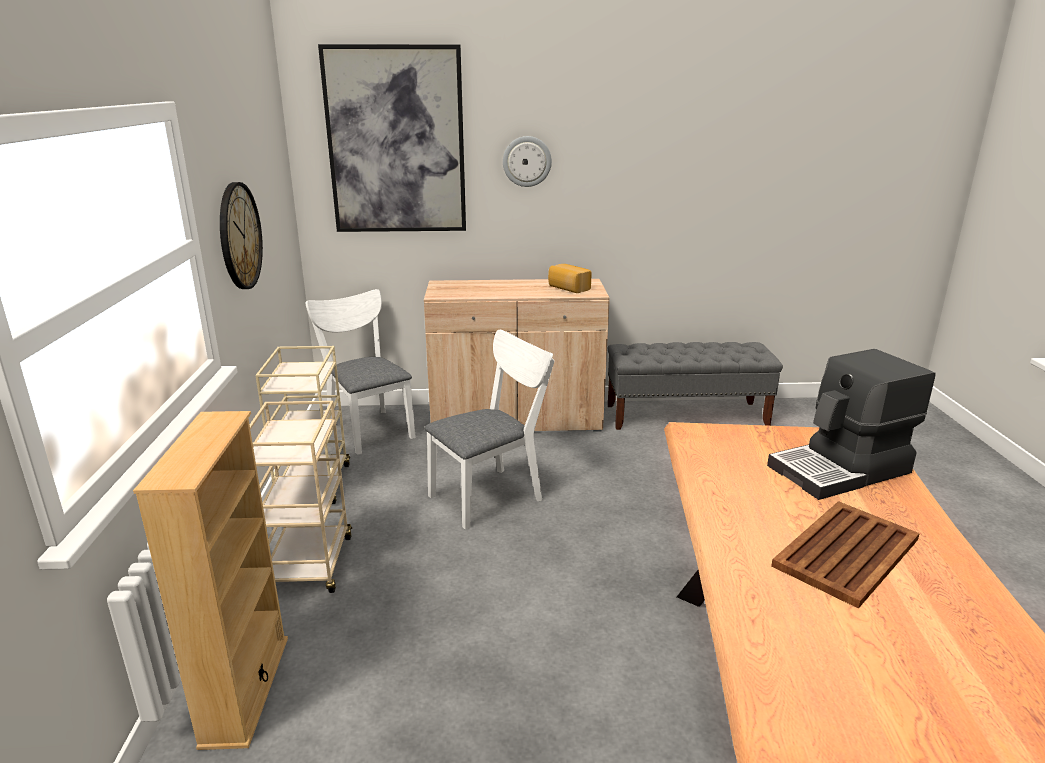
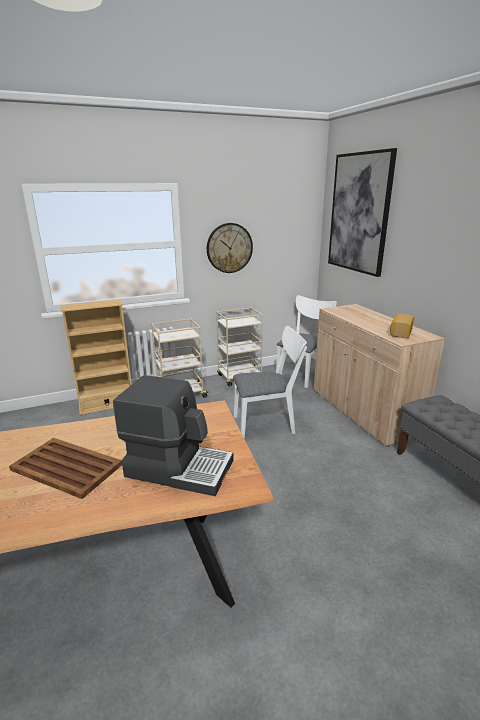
camera: 70 degrees right, 0 degrees up
white chair [425,330,554,530] -> white chair turned 45 degrees counterclockwise [233,326,307,439]
wall clock [503,136,552,187] -> none
coffee machine [767,349,936,500] -> coffee machine turned 150 degrees clockwise [113,375,234,496]

